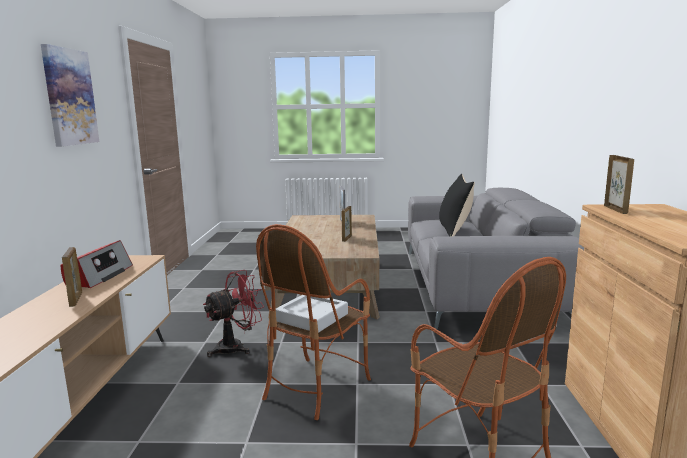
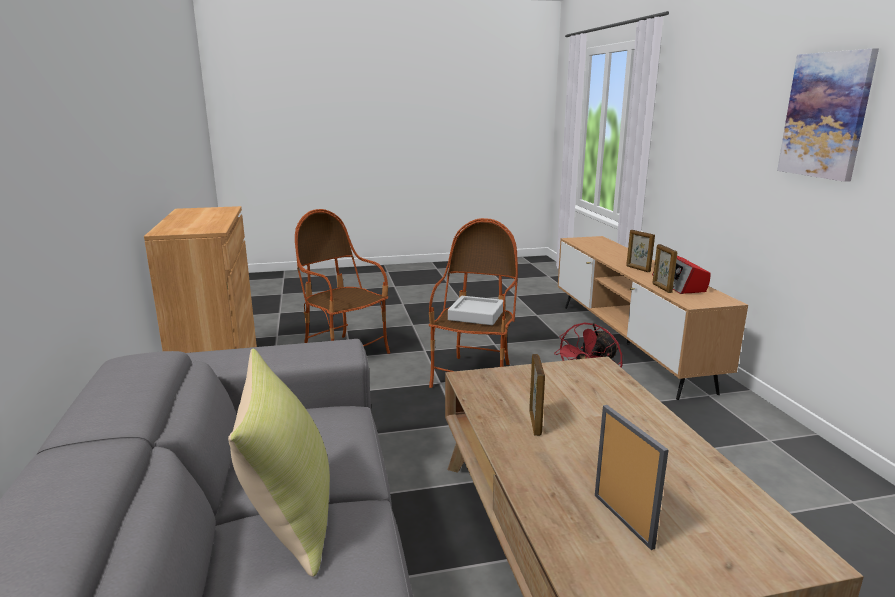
camera: 165 degrees right, 5 degrees up
black pillow [439,174,475,236] -> yellow pillow [228,349,330,577]
picture frame [604,155,634,214] -> picture frame moved to [652,244,677,293]

